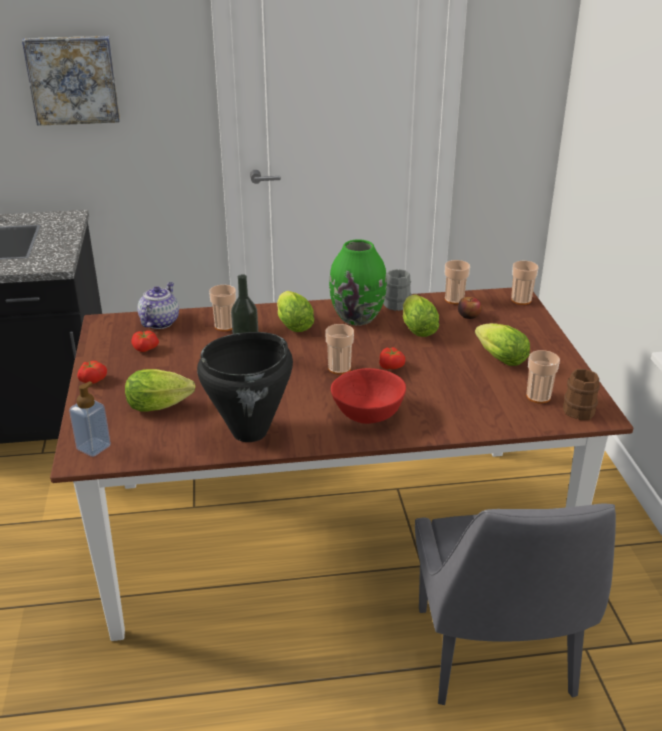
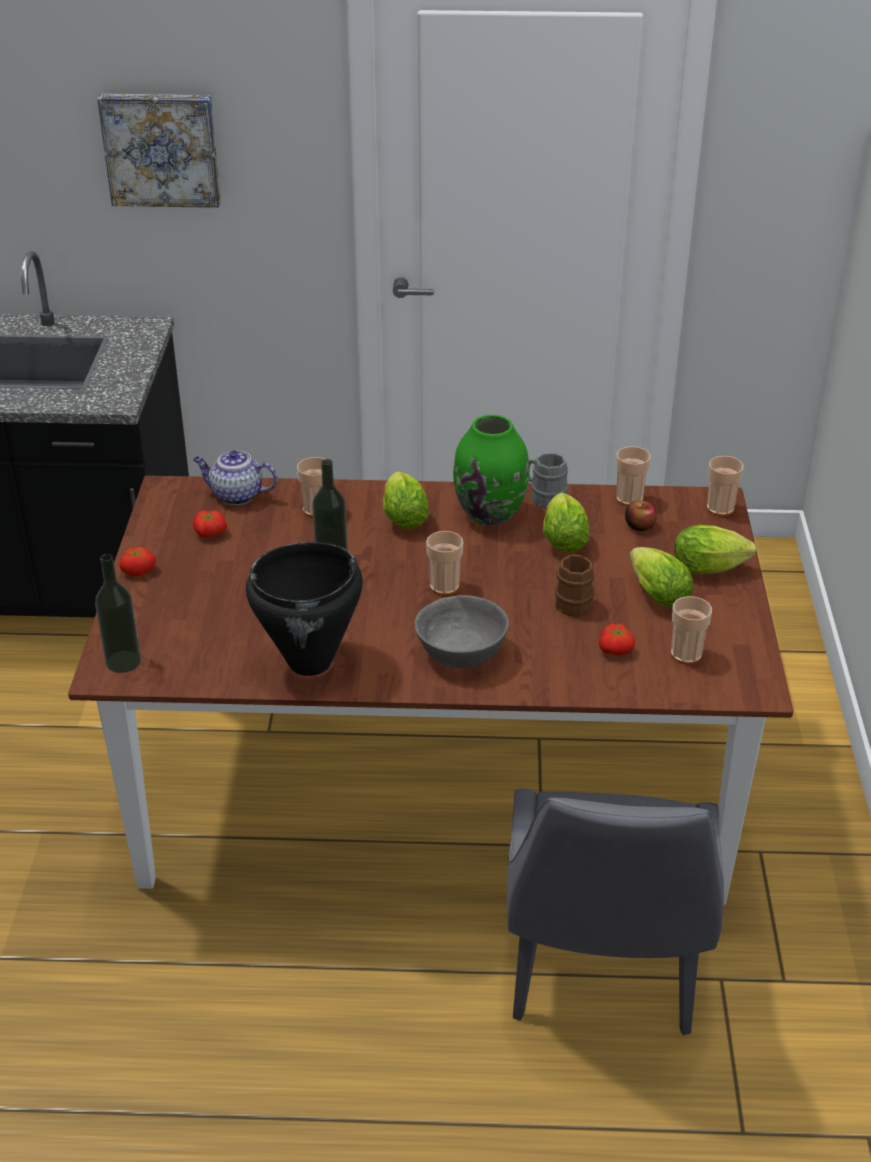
camera: 10 degrees right, 5 degrees up
soap dispenser [69,381,111,457] -> bottle [95,554,141,673]
lettuce [125,369,195,412] -> lettuce moved to [674,525,756,574]
teapot [137,282,179,329] -> teapot turned 105 degrees counterclockwise [193,450,278,505]
red bowl [331,368,406,424] -> grey bowl [415,595,509,668]
tomato [379,347,405,369] -> tomato moved to [599,623,635,655]
brown mug [563,369,600,420] -> brown mug moved to [555,554,595,617]

